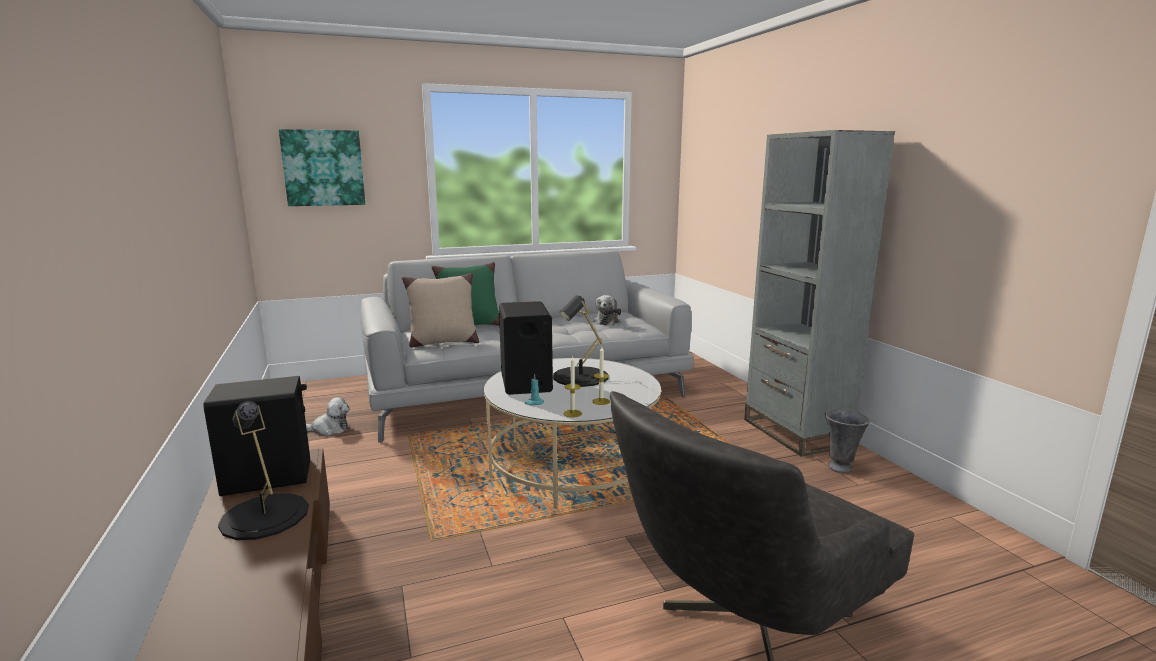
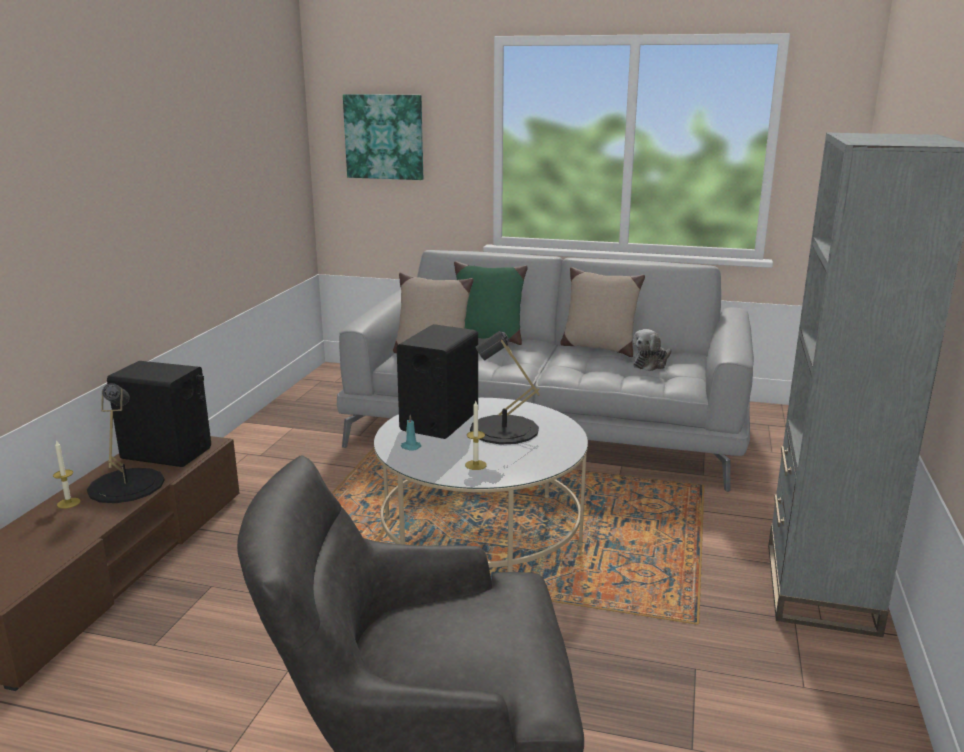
camera: 35 degrees right, 5 degrees up
plush toy [306,397,350,436] -> none
candle [563,355,582,418] -> candle moved to [53,440,81,509]
grey vase [825,409,870,473] -> none
none -> beige pillow [560,267,645,357]

